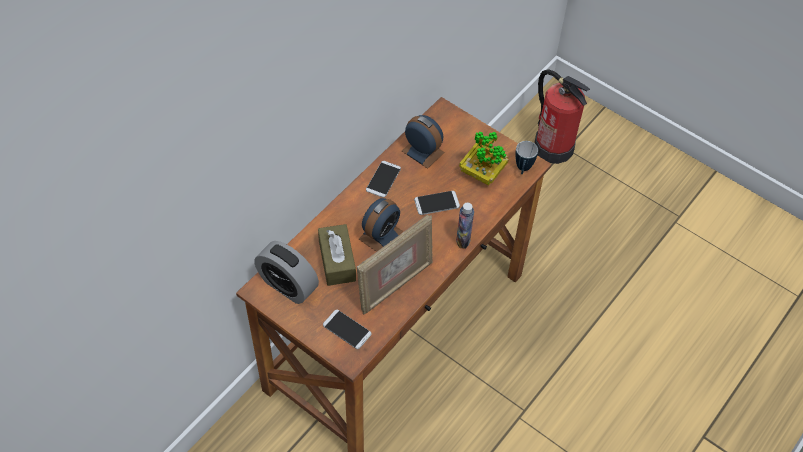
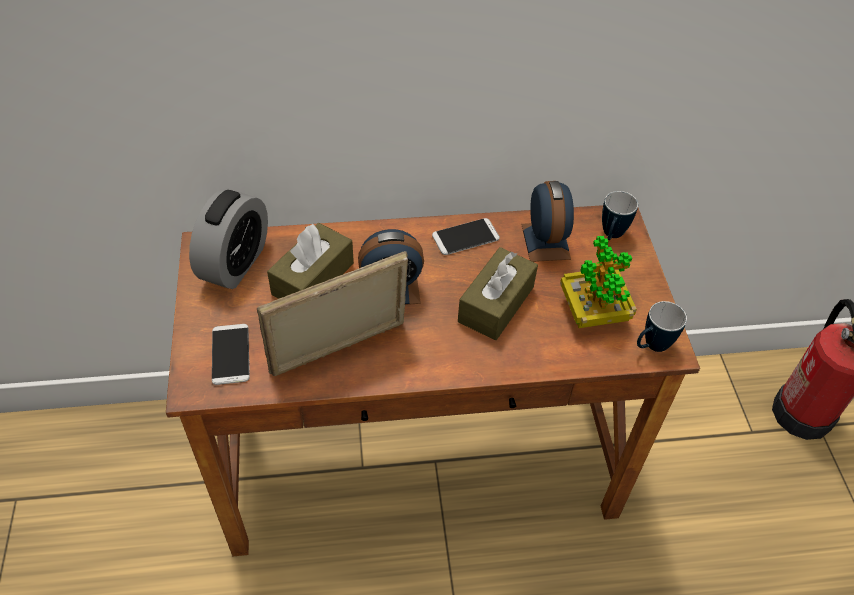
camera: 45 degrees right, 5 degrees down
alarm clock [254,241,319,304] -> alarm clock turned 150 degrees counterclockwise [189,189,268,289]
picture frame [357,215,433,314] -> picture frame turned 150 degrees clockwise [257,251,408,376]
phone [414,191,460,215] -> brown tissue box [458,247,538,340]
bottle [456,202,474,249] -> none
none -> mug [602,191,638,240]

